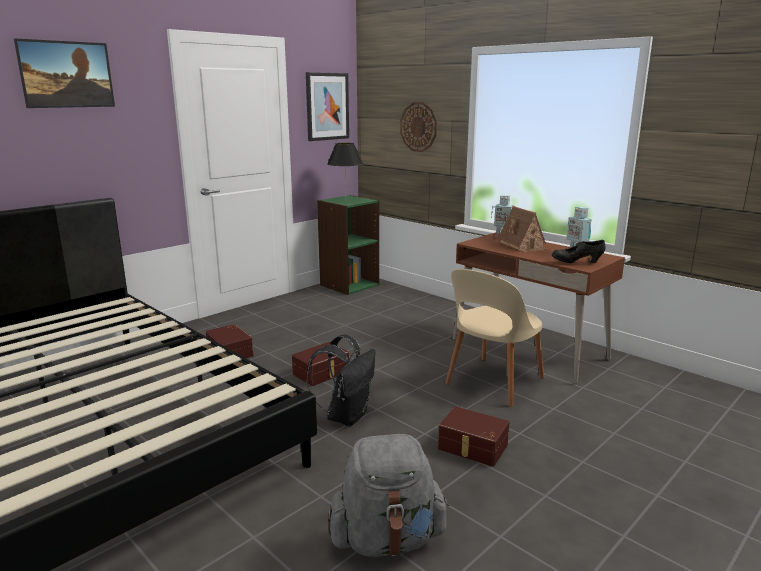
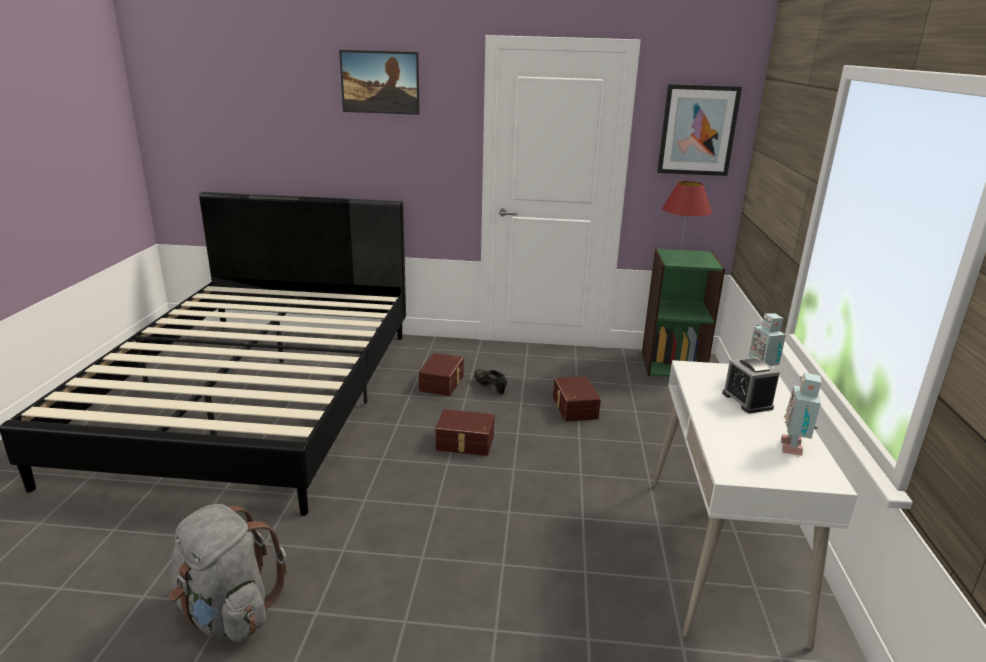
camera: 50 degrees right, 5 degrees up
black backpack [306,335,375,426] -> none
black table lamp [327,143,363,192] -> red table lamp [662,181,712,259]
wall clock [400,102,437,152] -> none
brown storage box [438,406,509,467] -> brown storage box moved to [553,376,601,421]
beige chair [445,269,545,407] -> none
brown desk [453,232,625,384] -> white desk [652,360,858,650]
toy house [498,206,548,252] -> alarm clock [722,357,780,413]
black shoe [552,240,606,263] -> black shoe moved to [474,369,507,395]

